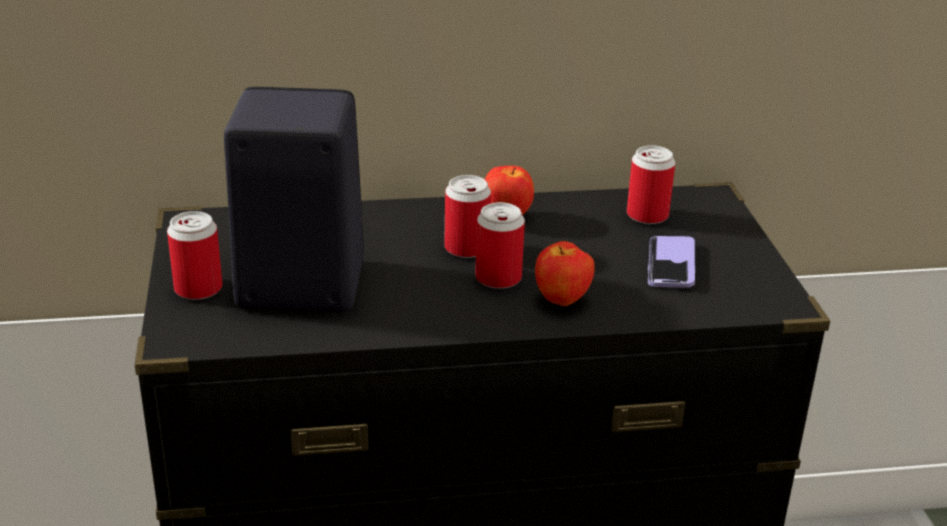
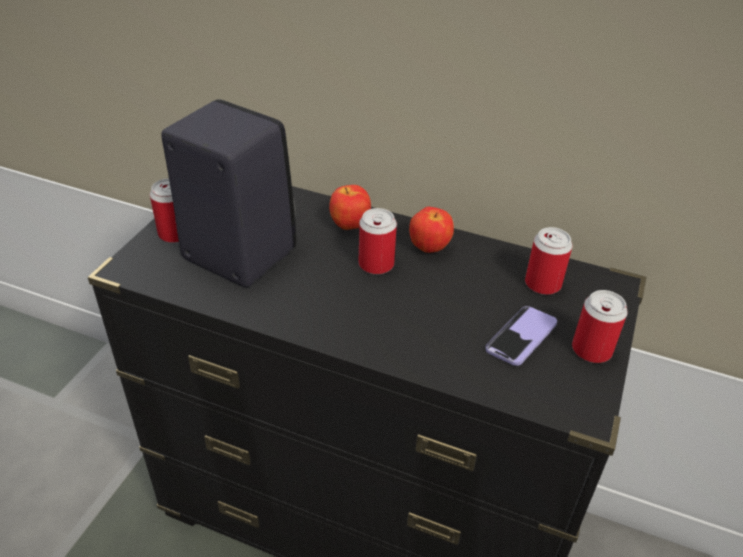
camera: 30 degrees right, 10 degrees up
can [475,202,525,289] -> can moved to [572,290,628,363]
apple [535,241,595,306] -> apple moved to [329,185,371,230]

